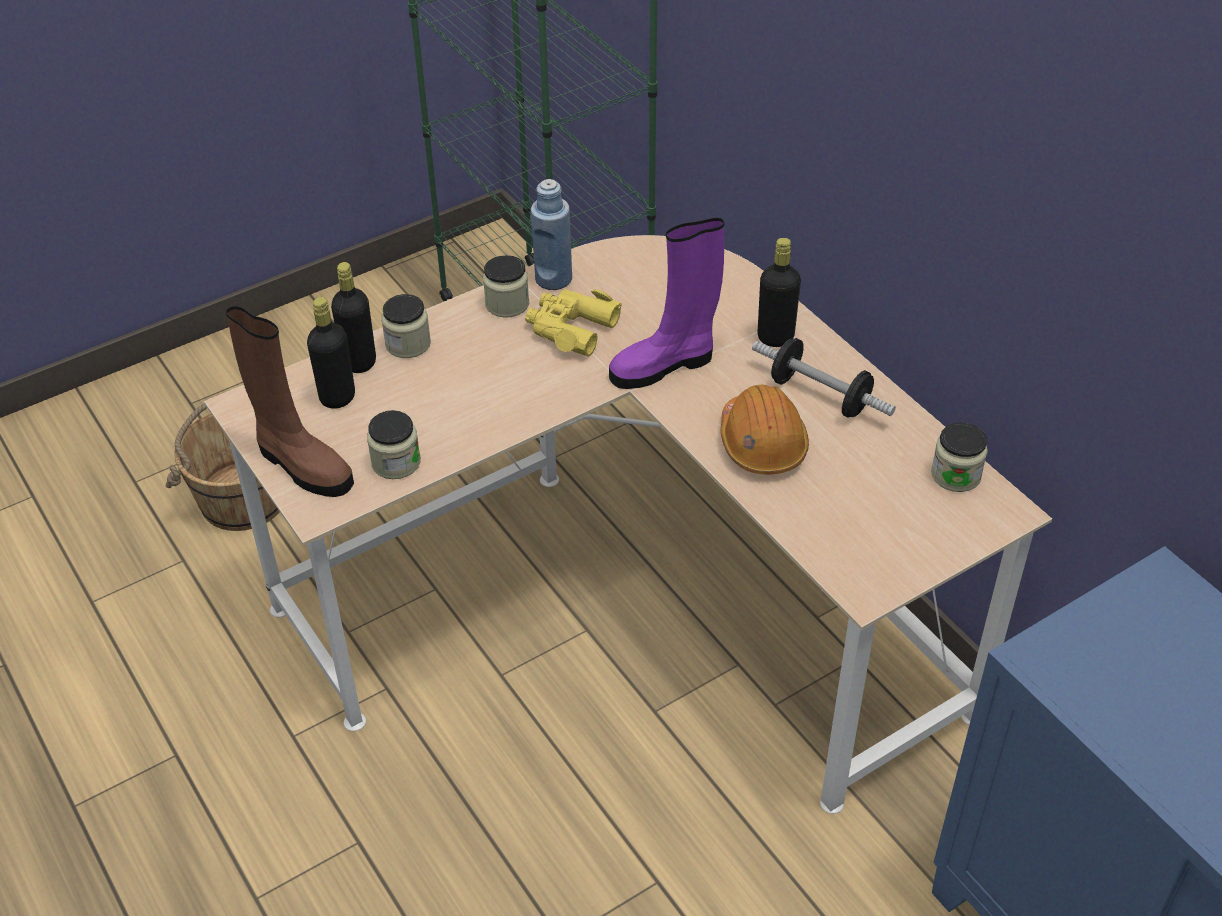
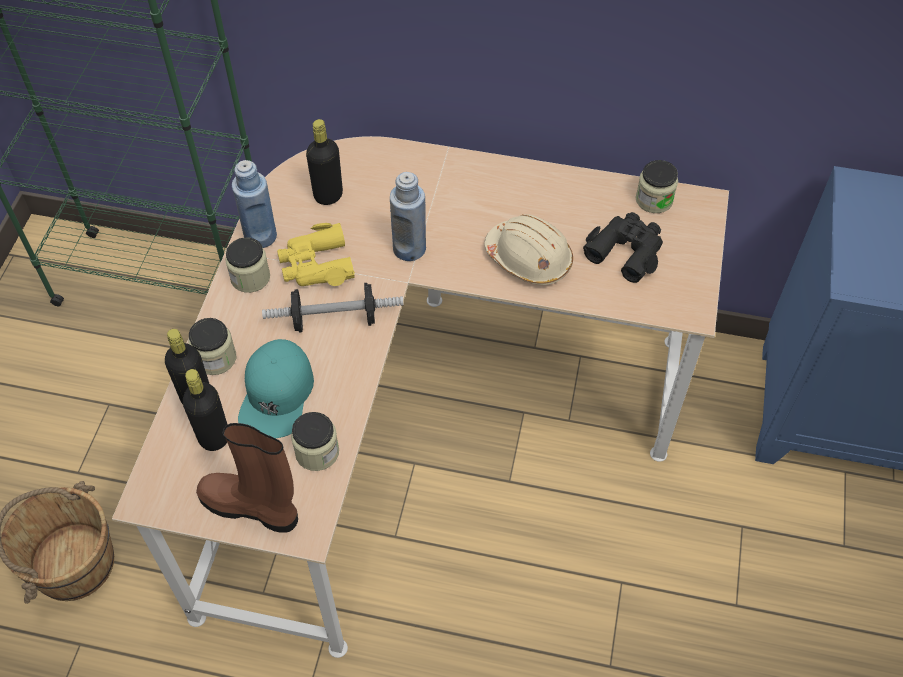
camera: 45 degrees left, 10 degrees up
brown boot [226,306,354,497] -> brown boot turned 150 degrees counterclockwise [196,423,298,533]
purple boot [609,218,724,389] -> blue bottle [390,172,426,261]
orange hard hat [720,384,809,474] -> beige hard hat [484,214,573,285]
dumbbell [752,338,896,418] -> dumbbell moved to [262,283,404,333]
black bottle [757,238,801,347] -> black bottle moved to [306,119,343,205]
none -> turquoise cap [238,339,314,438]
none -> black binoculars [583,212,663,283]

